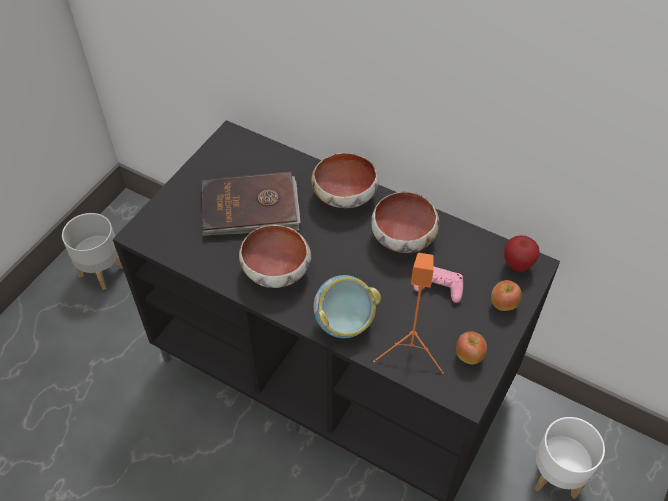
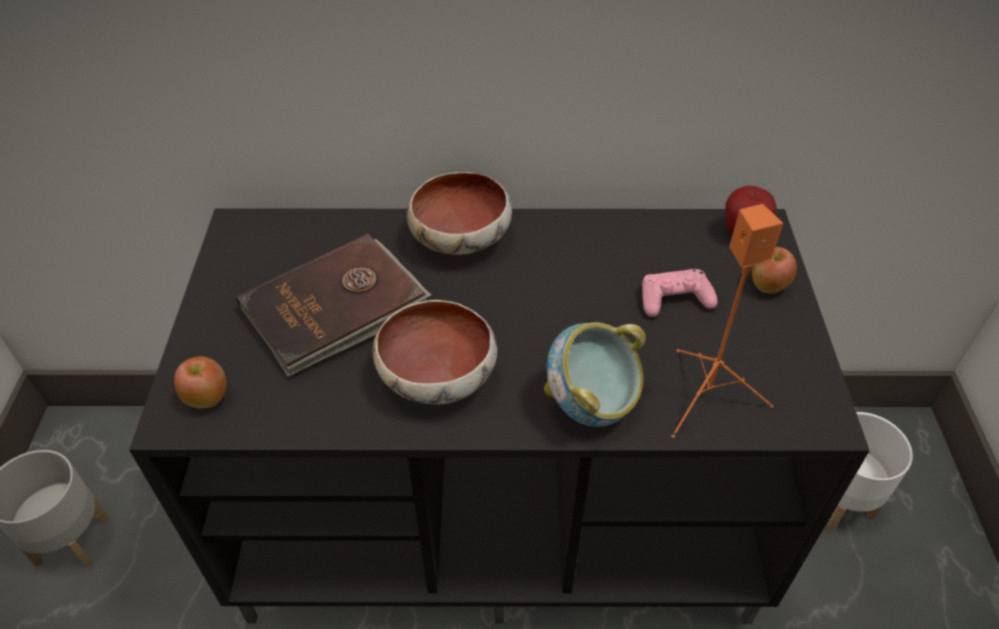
camera: 30 degrees left, 5 degrees down
bowl [371,192,439,253] -> none
apple [456,331,487,364] -> apple moved to [174,357,226,408]

